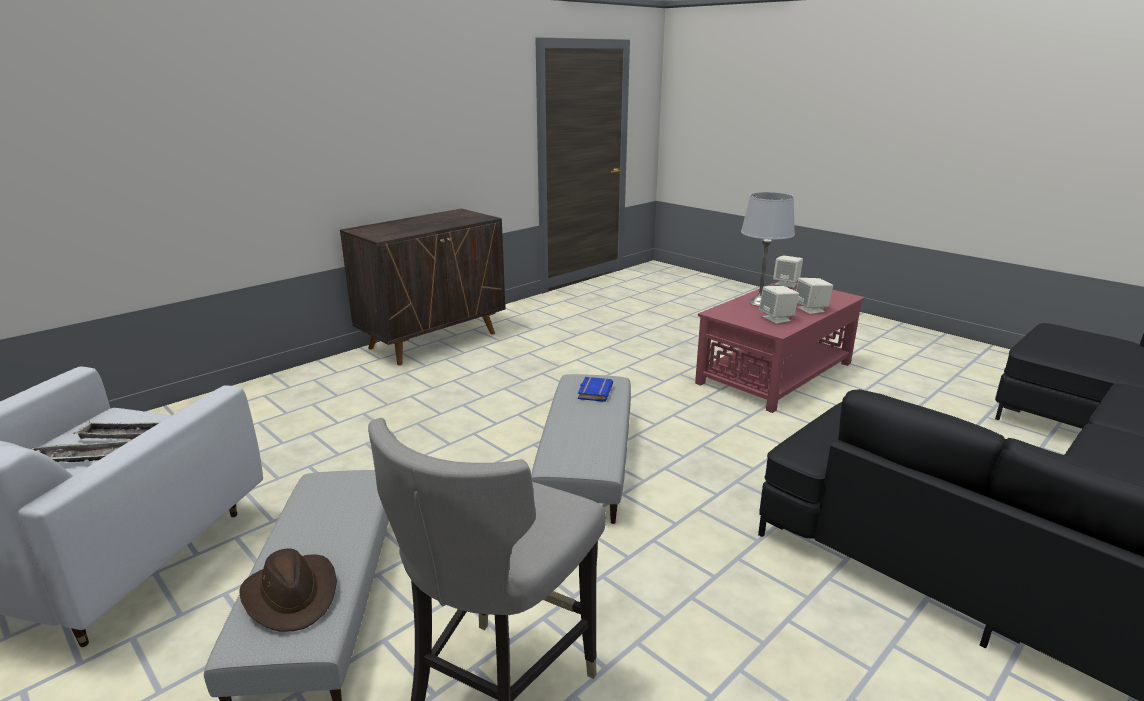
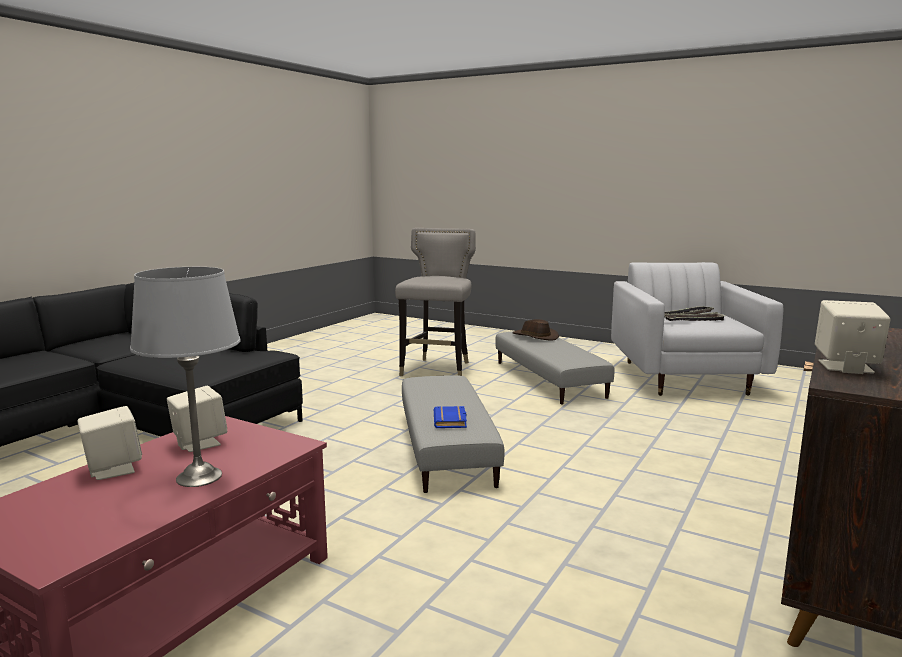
camera: 165 degrees right, 10 degrees down
beige speaker [773,255,803,288] -> beige speaker moved to [815,300,890,374]

